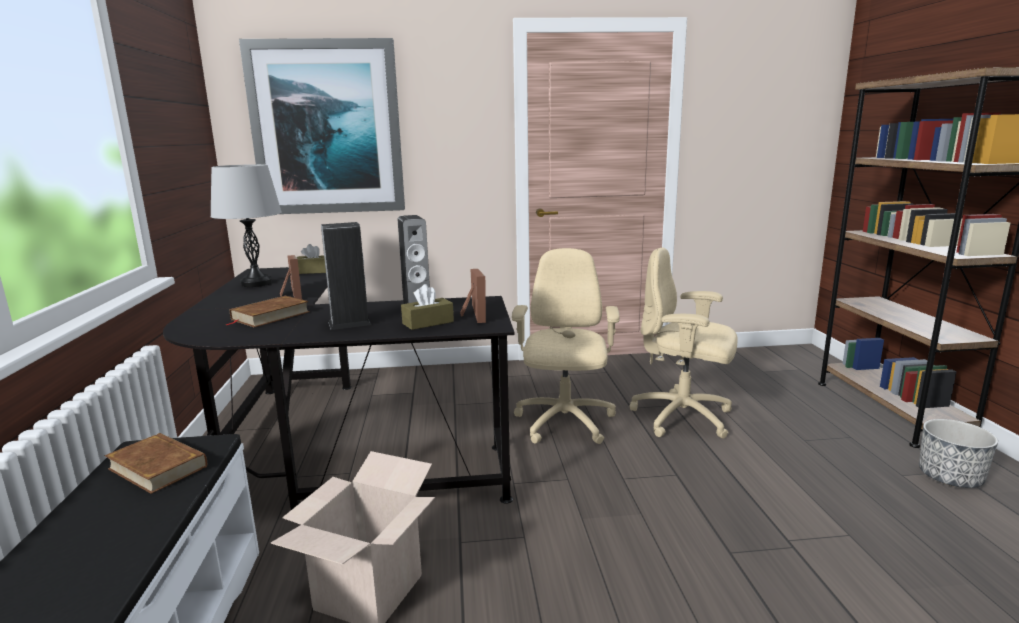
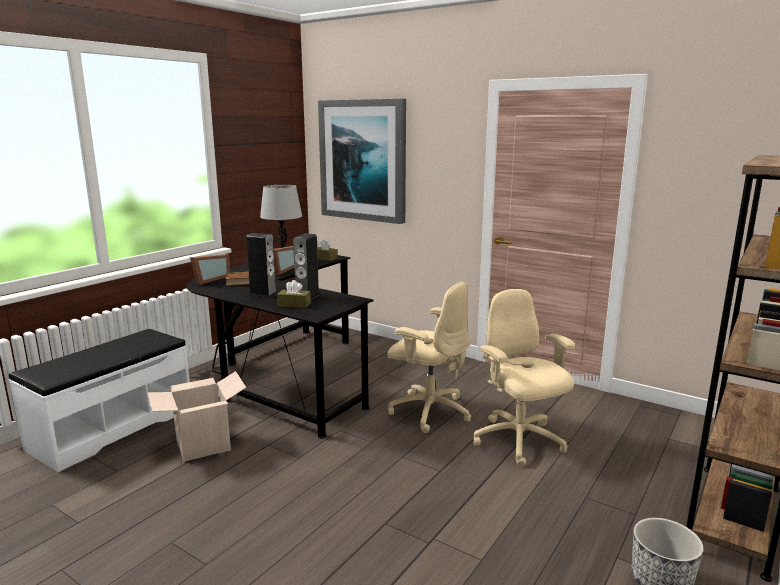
camera: 40 degrees right, 0 degrees up
brown book [105,433,207,494] -> none
picture frame [460,269,486,323] -> picture frame moved to [190,254,230,285]
beige office chair [512,248,620,444] -> beige office chair turned 75 degrees clockwise [388,282,472,433]

